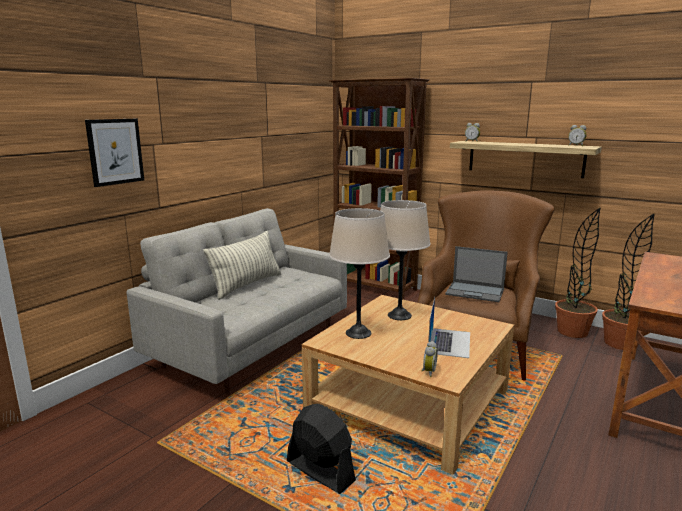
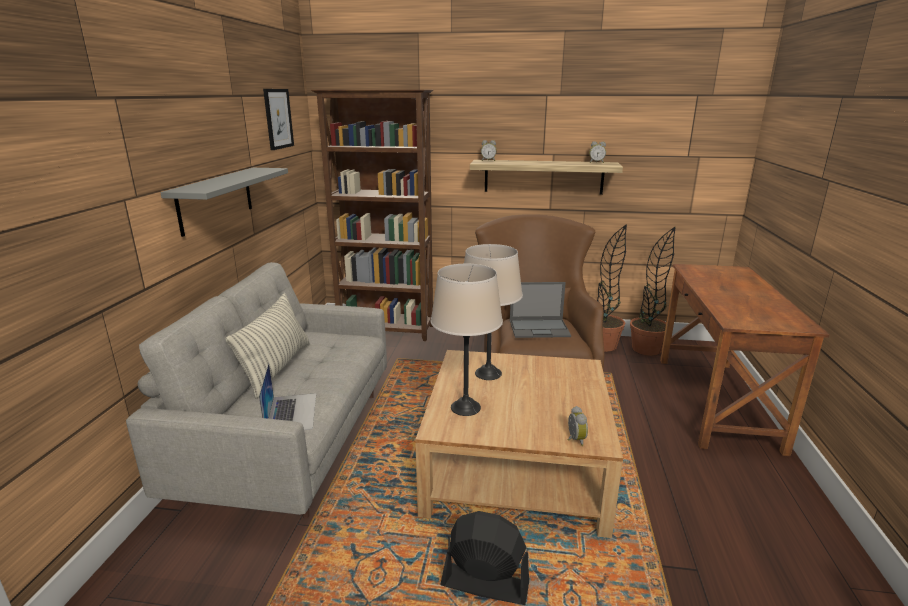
camera: 25 degrees left, 5 degrees up
picture [85,119,144,187] -> picture moved to [263,89,294,150]
laptop [428,297,470,358] -> laptop moved to [259,363,316,430]
none -> grey shelf [160,168,288,237]

